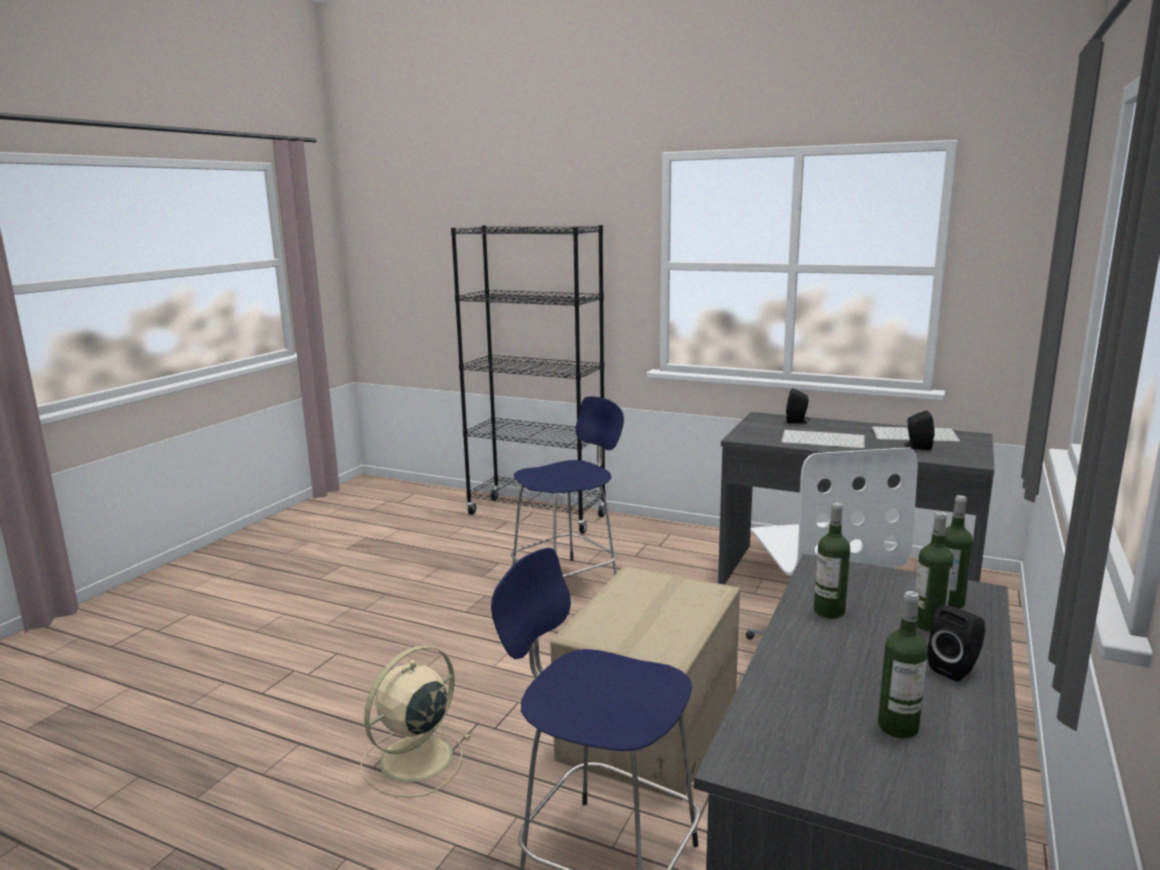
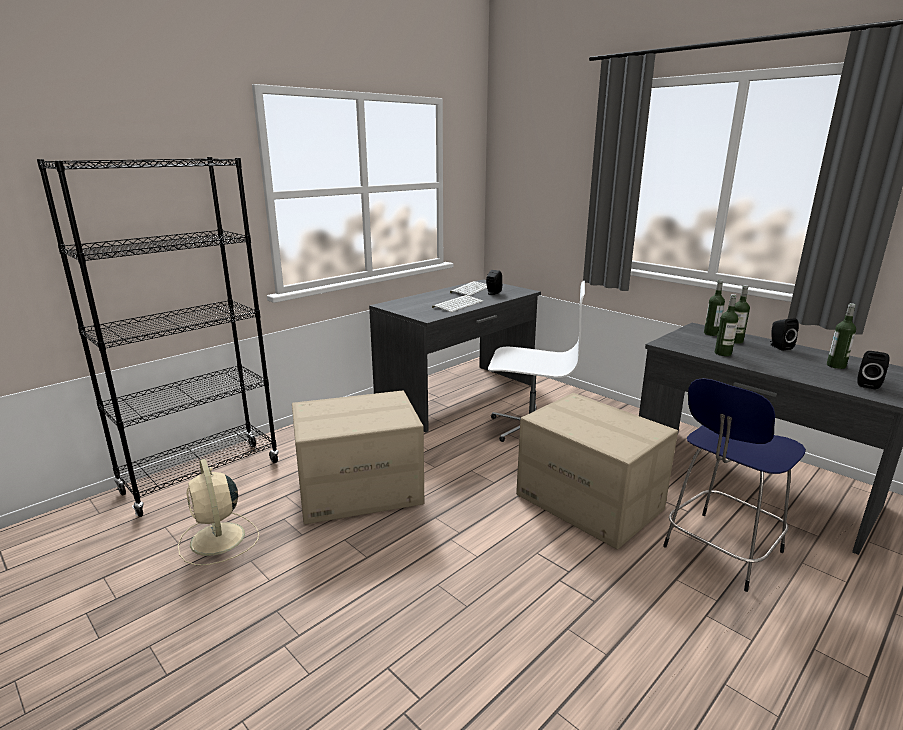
camera: 70 degrees left, 5 degrees up
beige fan [360,645,472,798] -> beige fan moved to [178,459,259,565]
blue stool [511,396,624,578] -> cardboard box [292,390,424,524]
black speaker [786,388,810,424] -> black speaker moved to [857,351,890,390]

